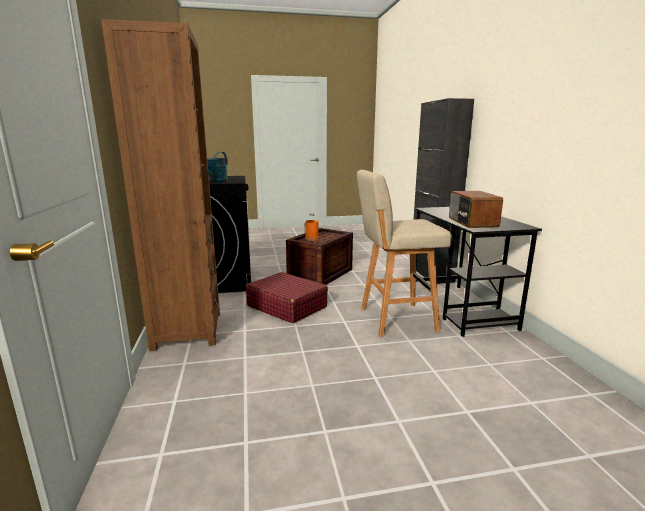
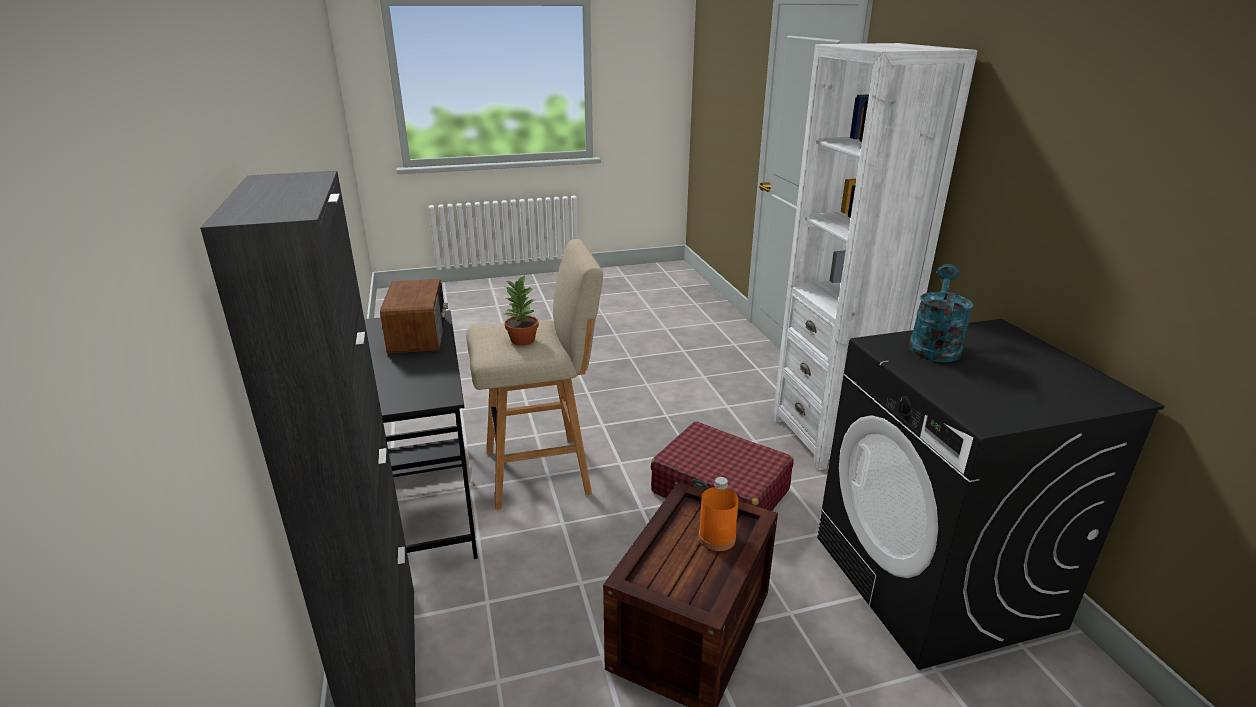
camera: 175 degrees right, 10 degrees up
brown bookcase [101,19,220,351] -> white bookcase [773,43,977,470]
none -> potted plant [505,275,539,346]

